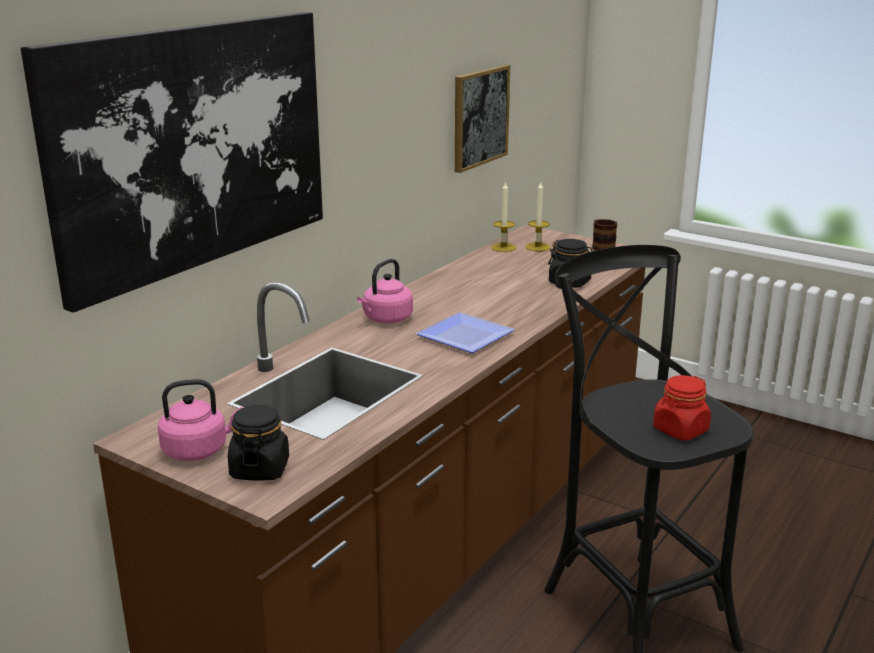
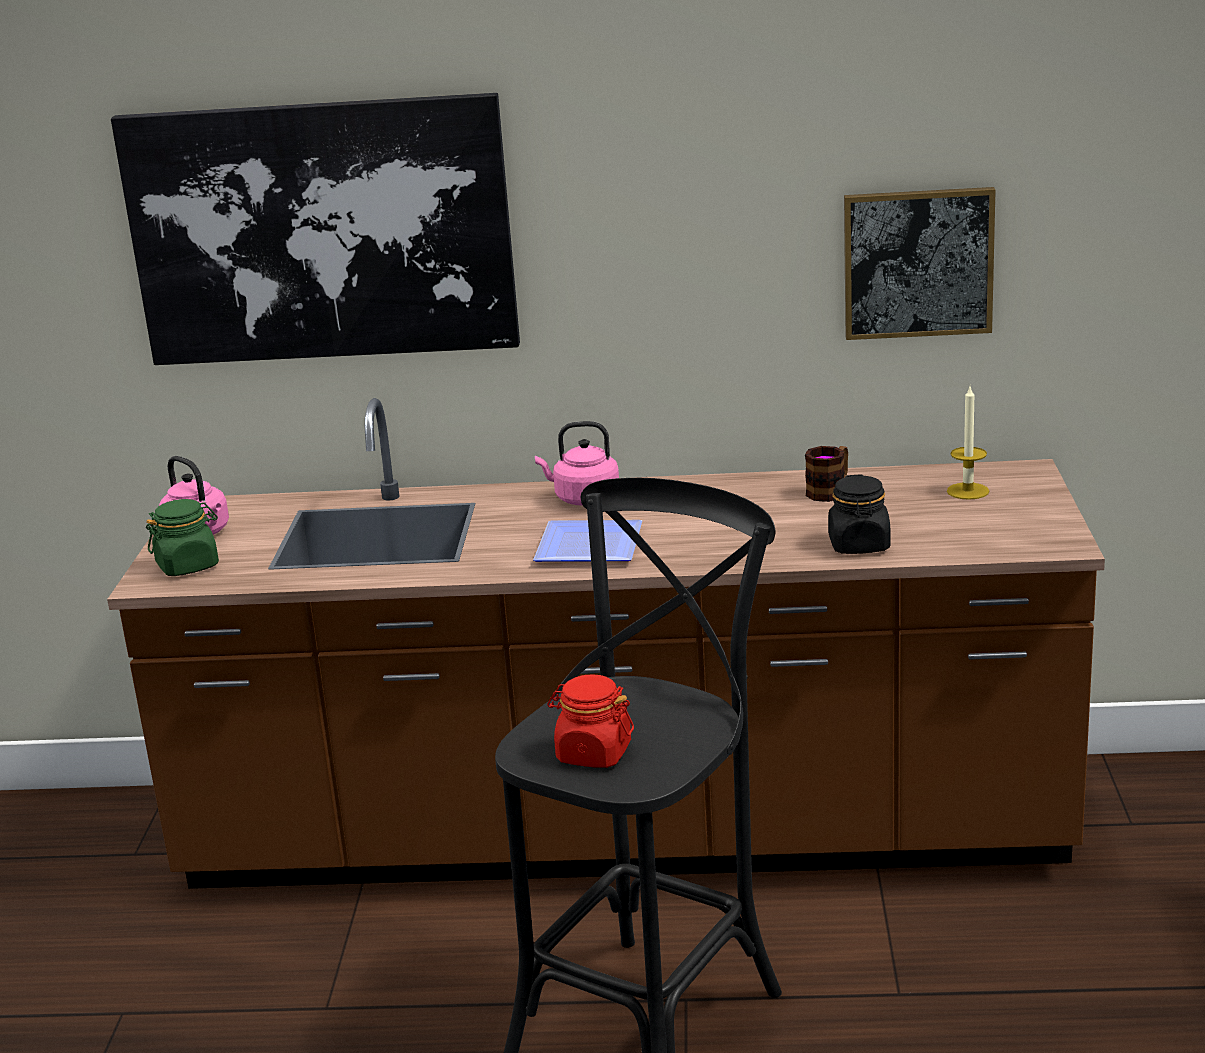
camera: 60 degrees right, 0 degrees up
black jar [228,405,289,480] -> green jar [146,499,219,576]
candle [491,181,516,252] -> none
mug [592,219,617,250] -> mug moved to [805,446,848,502]

